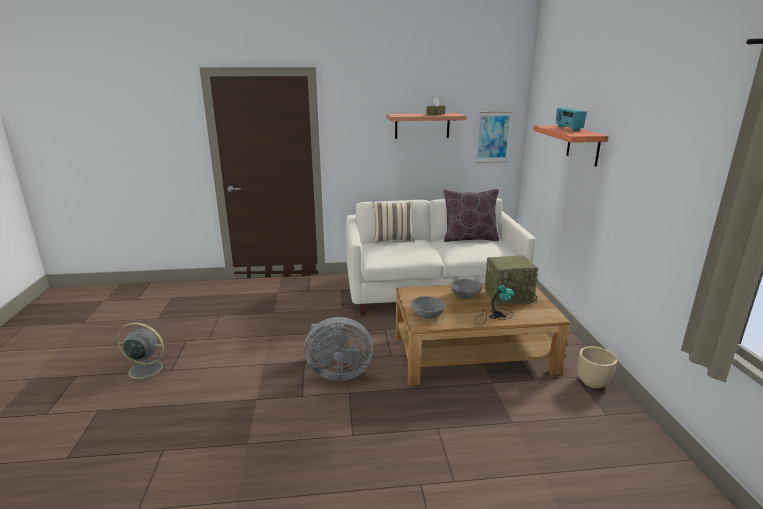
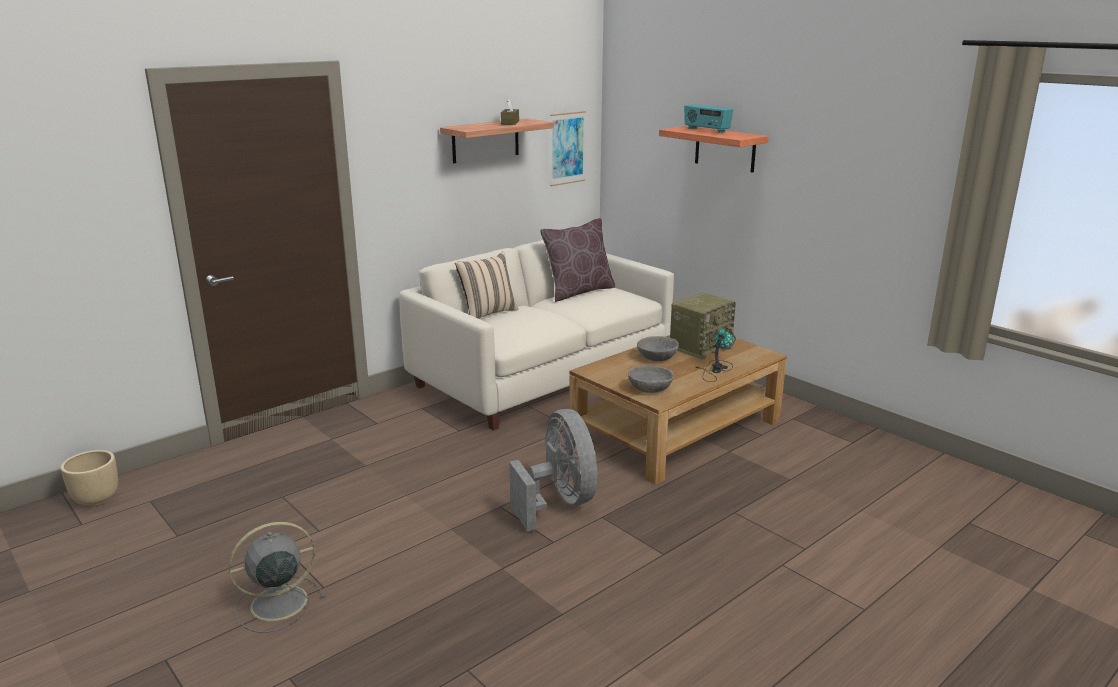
camera: 35 degrees left, 0 degrees up
grey fan [304,317,374,381] -> grey fan turned 75 degrees counterclockwise [509,409,597,531]
beige planter [578,346,617,389] -> beige planter moved to [60,450,118,507]

